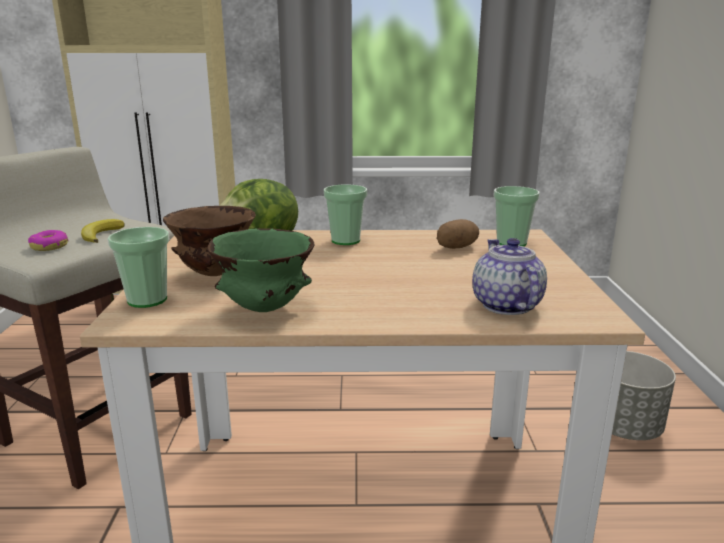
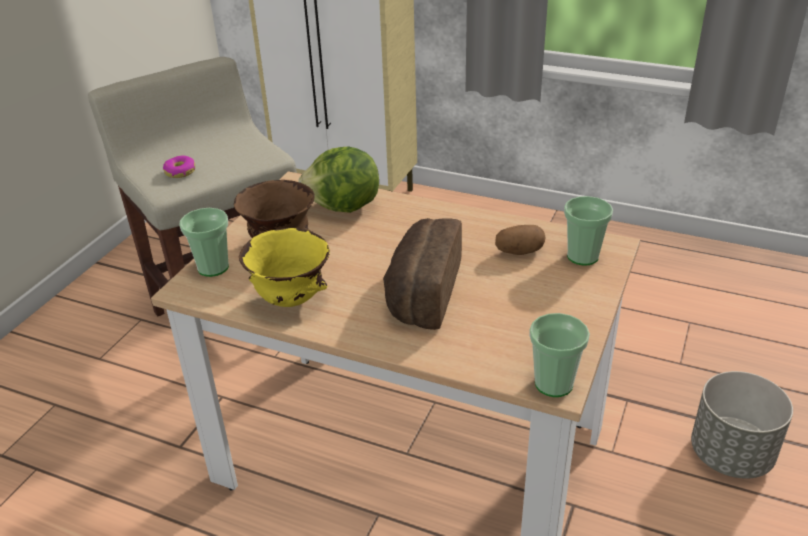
camera: 25 degrees right, 15 degrees up
banana [81,219,125,243] -> none
green bowl [207,228,314,312] -> yellow bowl [239,228,330,307]
cup [324,184,367,245] -> cup moved to [529,313,590,397]
teapot [472,238,547,315] -> none
none -> bread [383,218,462,330]

